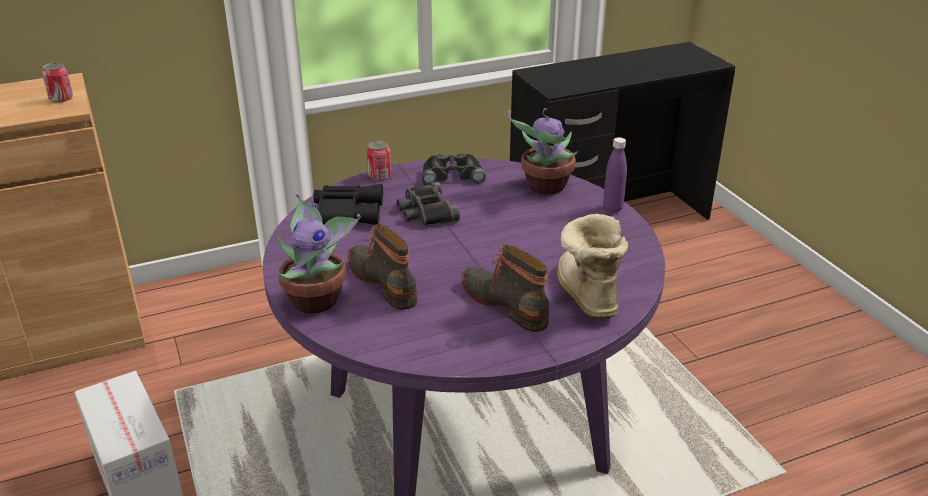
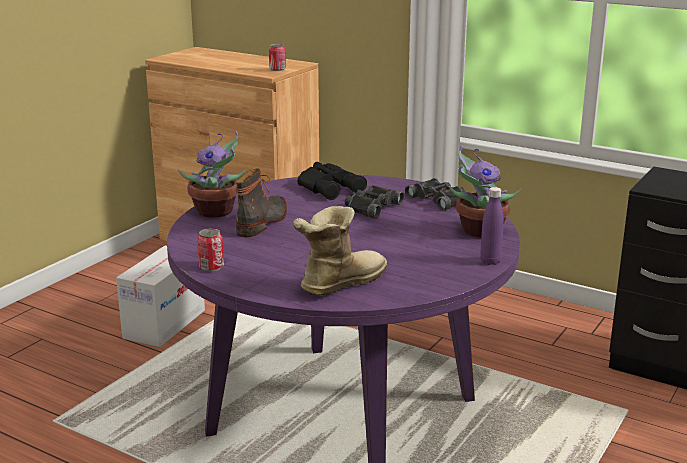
camera: 55 degrees right, 10 degrees down
can [367,141,391,181] -> can moved to [197,228,224,272]
boot [461,245,549,332] -> none

